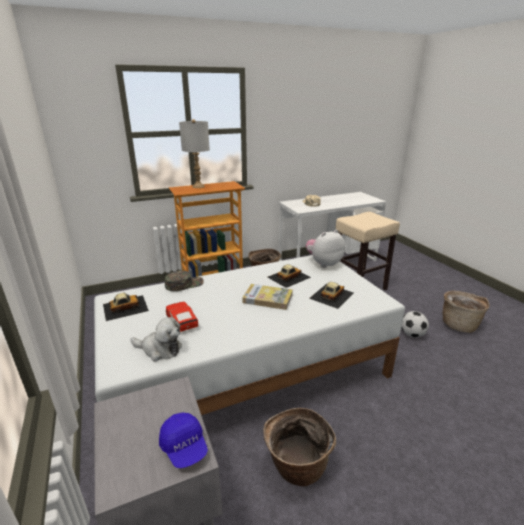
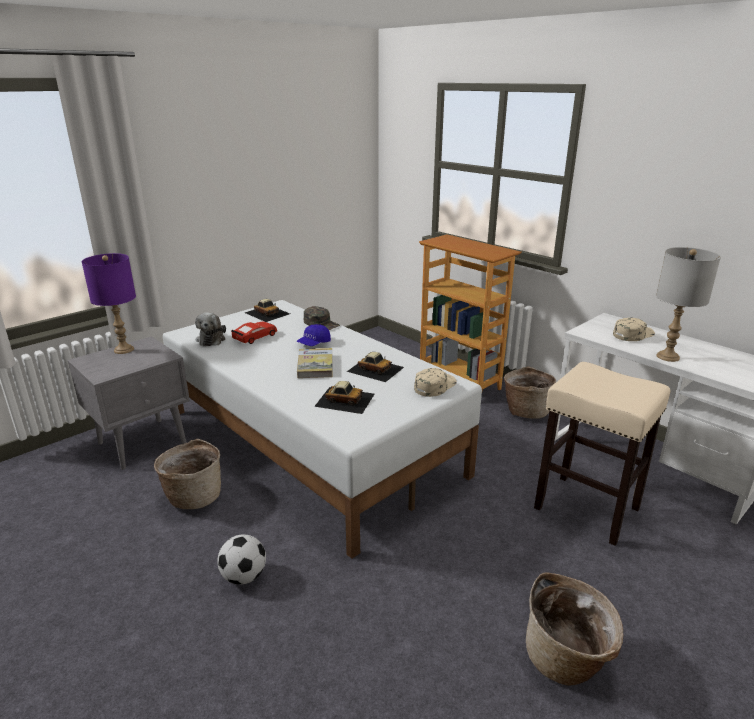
camera: 70 degrees right, 0 degrees up
blue cap [159,412,208,468] -> blue cap moved to [296,324,331,346]
grey table lamp [179,119,210,188] -> grey table lamp moved to [656,247,721,362]
plush toy [306,229,345,268] -> beige cap [414,368,457,397]
football [401,311,429,338] -> football moved to [217,534,266,585]
none -> purple table lamp [82,253,136,354]

